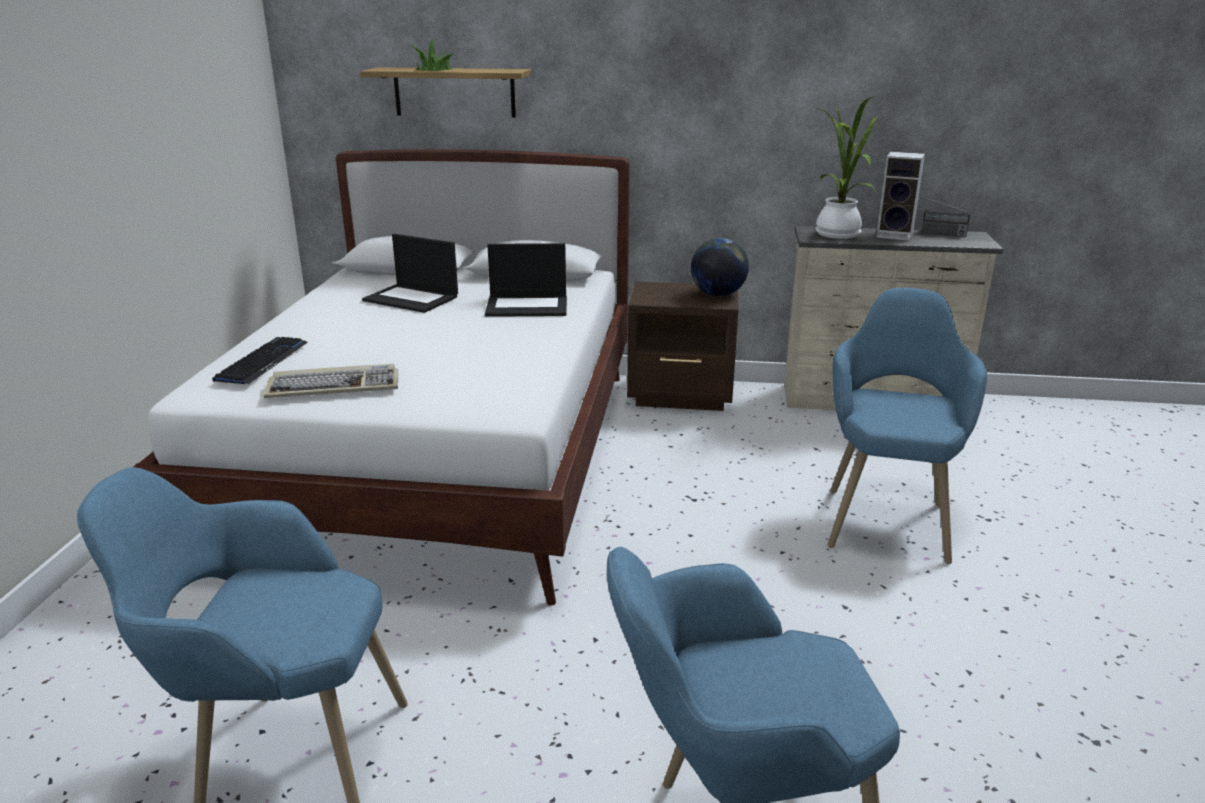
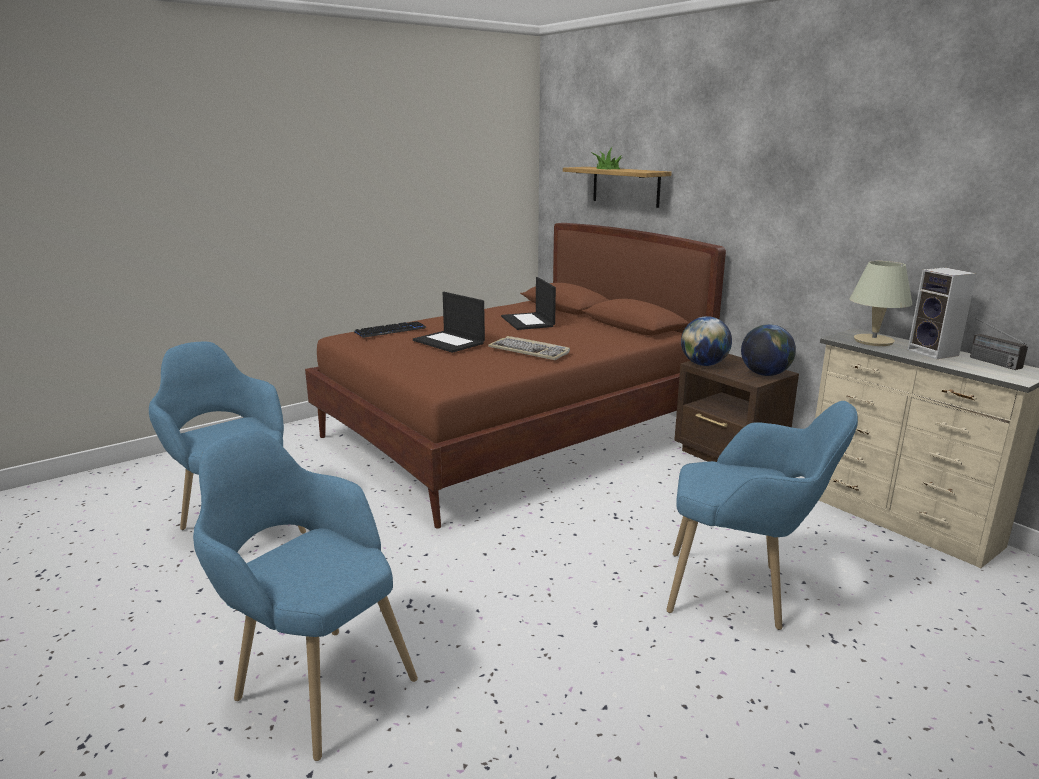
camera: 45 degrees right, 5 degrees down
white bed [133,149,630,606] -> brown bed [305,223,726,529]
keyboard [264,364,398,398] -> keyboard moved to [488,336,570,360]
laptop [485,243,567,317] -> laptop moved to [413,292,485,353]
potted plant [815,96,877,239] -> beige table lamp [850,261,912,346]
blue armchair [828,288,987,564] -> blue armchair turned 45 degrees clockwise [666,401,858,630]
none -> globe [681,316,732,366]

